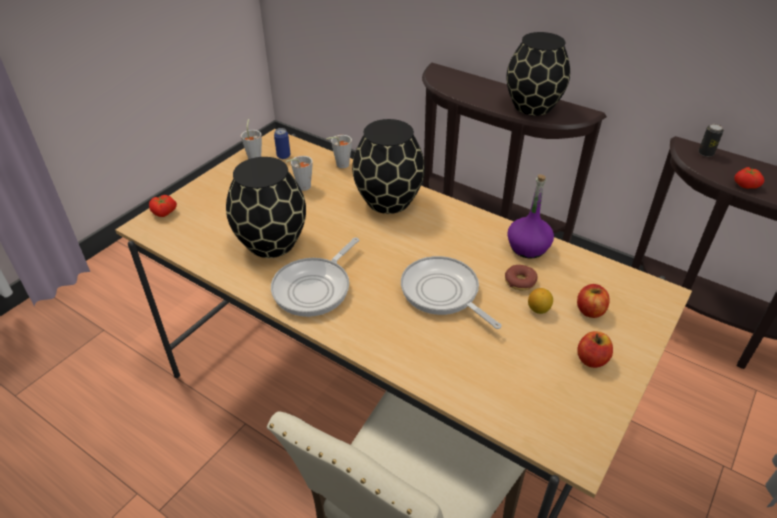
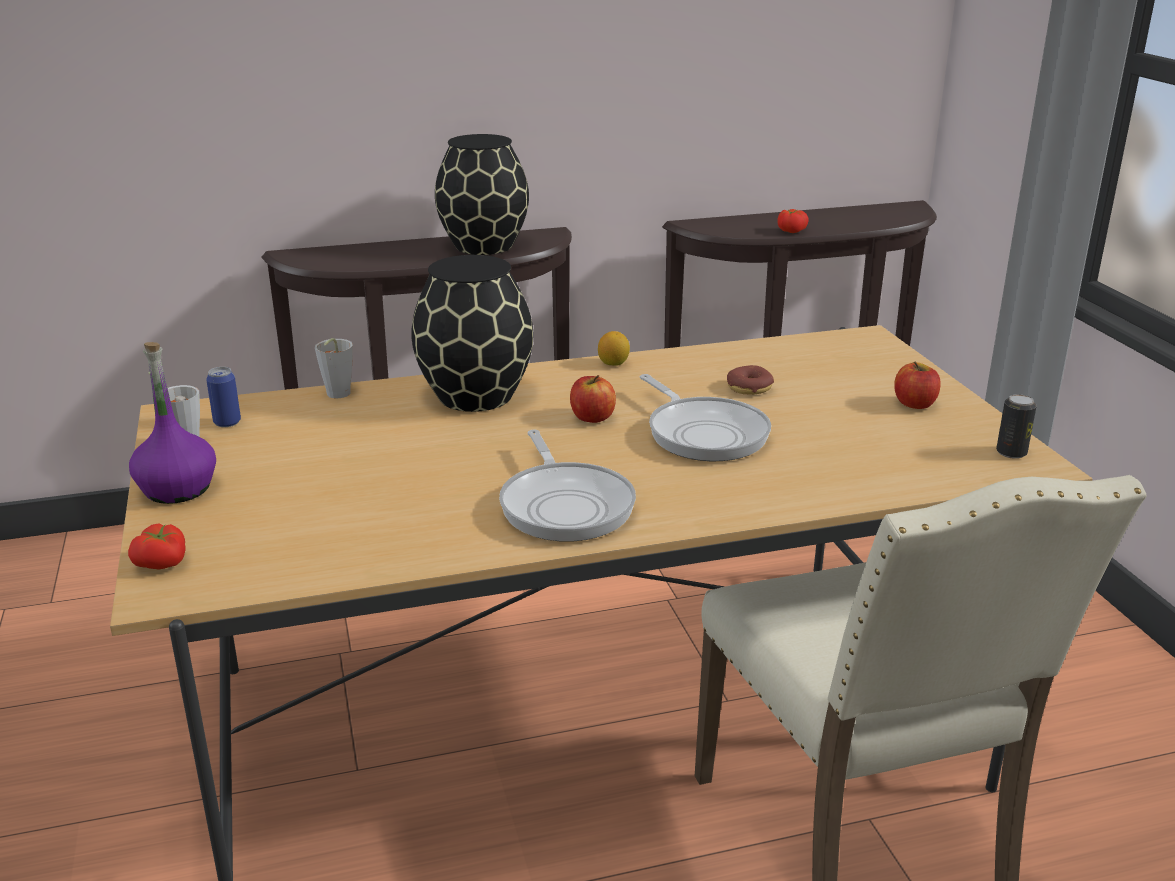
camera: 50 degrees left, 15 degrees down
black vase [226,157,306,258] -> none
grey cup [286,156,313,191] -> none
frying pan [401,256,502,329] -> frying pan turned 120 degrees counterclockwise [640,374,771,461]
purple bottle [507,174,554,258] -> purple bottle moved to [129,342,216,504]
lemon [528,288,553,314] -> lemon moved to [598,331,630,366]
apple [577,284,610,318] -> apple moved to [570,375,616,423]
can [698,124,724,157] -> can moved to [996,394,1037,459]

